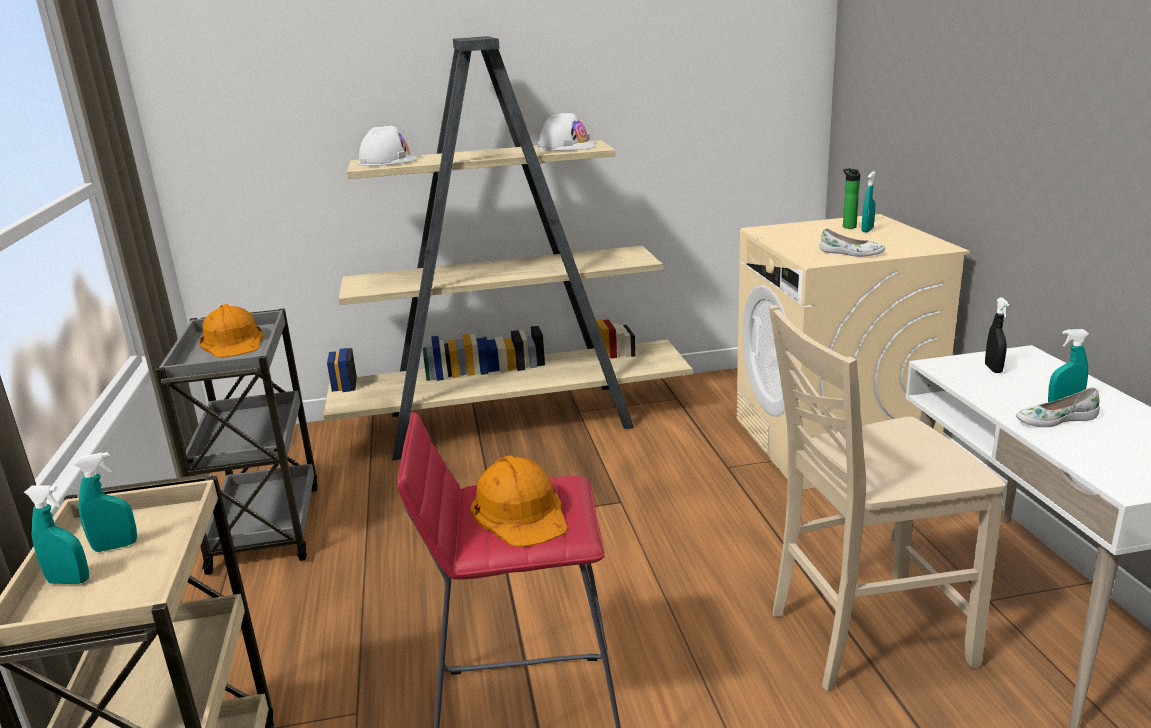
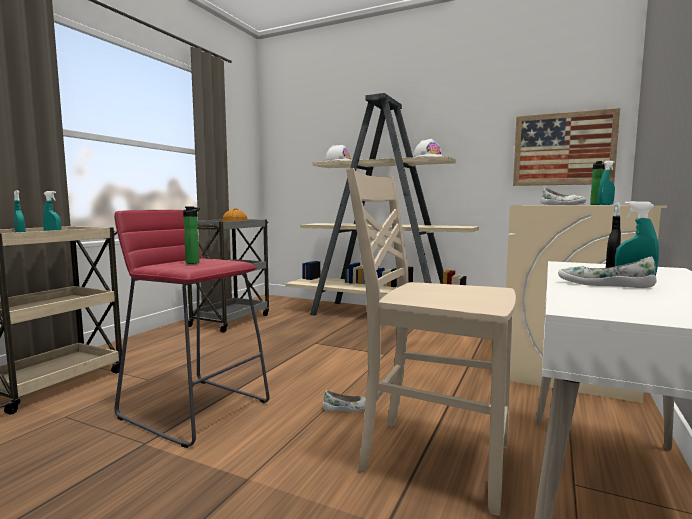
camera: 35 degrees right, 15 degrees down
orange hard hat [470,455,568,548] -> bottle [183,207,200,264]
none -> white shoe [323,390,366,412]
none -> picture [513,108,620,186]

